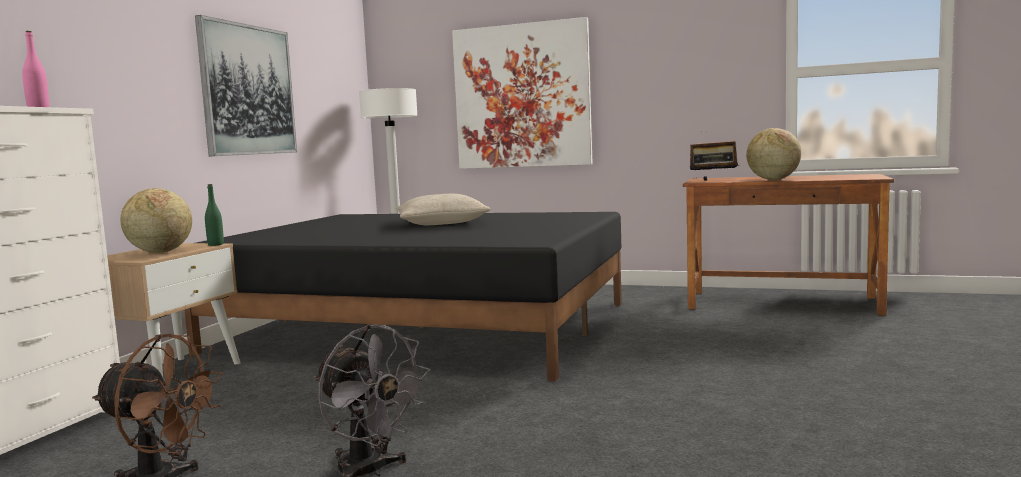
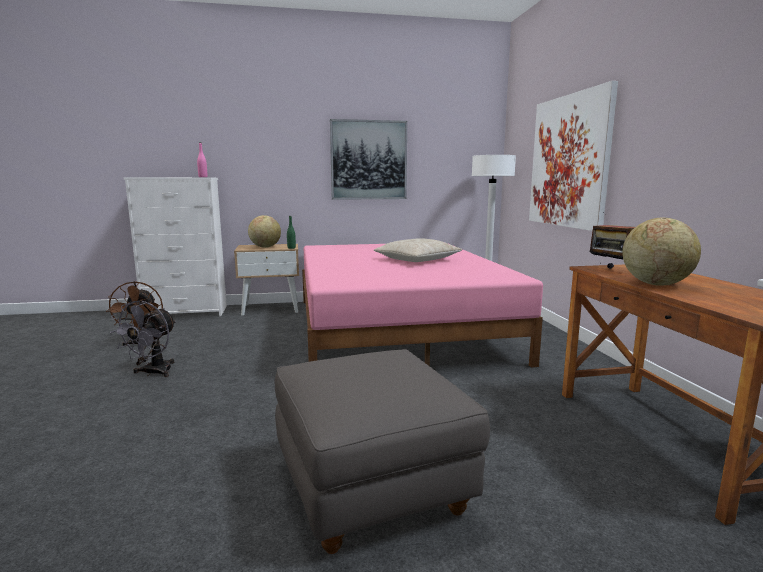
camera: 60 degrees right, 5 degrees up
black bed [184,212,622,381] -> pink bed [302,244,543,368]
none -> grey ottoman [275,349,490,554]

